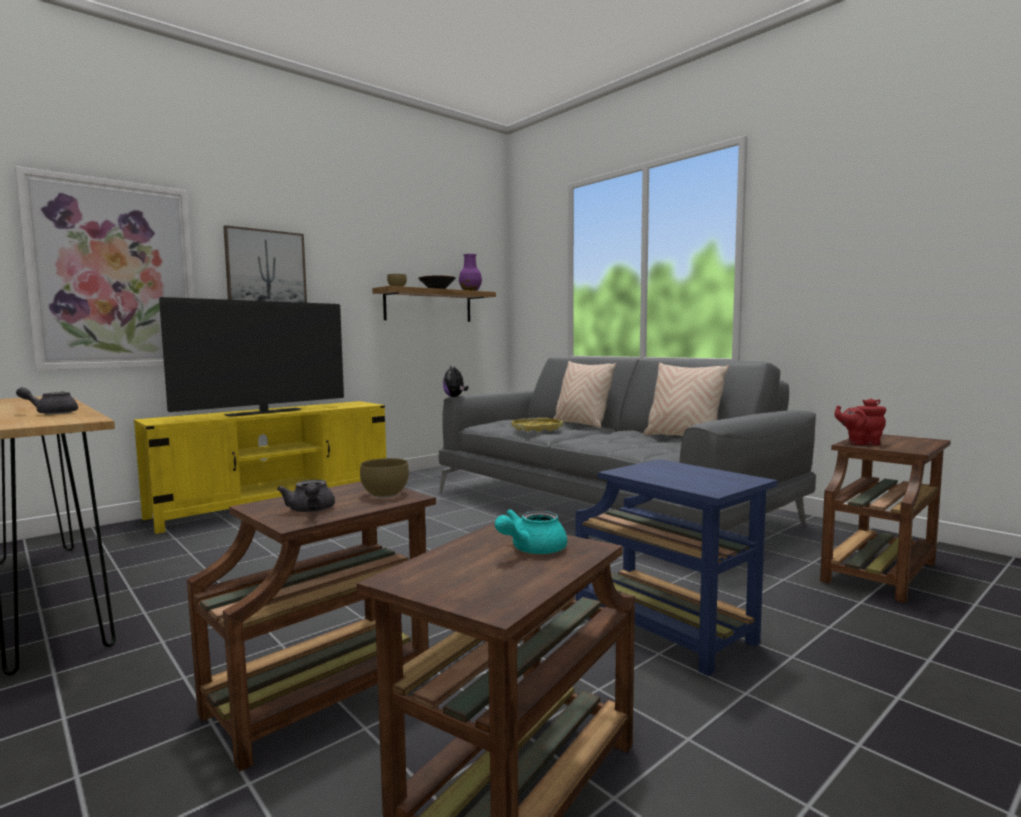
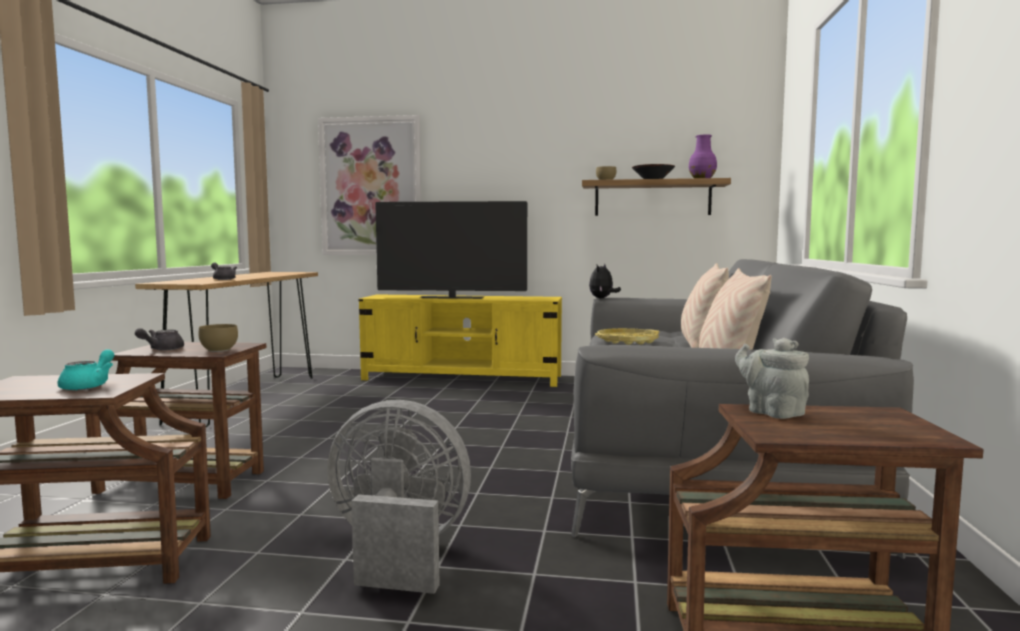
camera: 50 degrees right, 0 degrees up
picture [223,225,307,303] -> none
turquoise teapot [495,509,568,554] -> turquoise teapot turned 90 degrees clockwise [57,349,114,390]
blue side table [575,459,777,676] -> grey fan [327,400,471,594]
red teapot [834,399,886,445] -> grey teapot [735,338,809,419]

